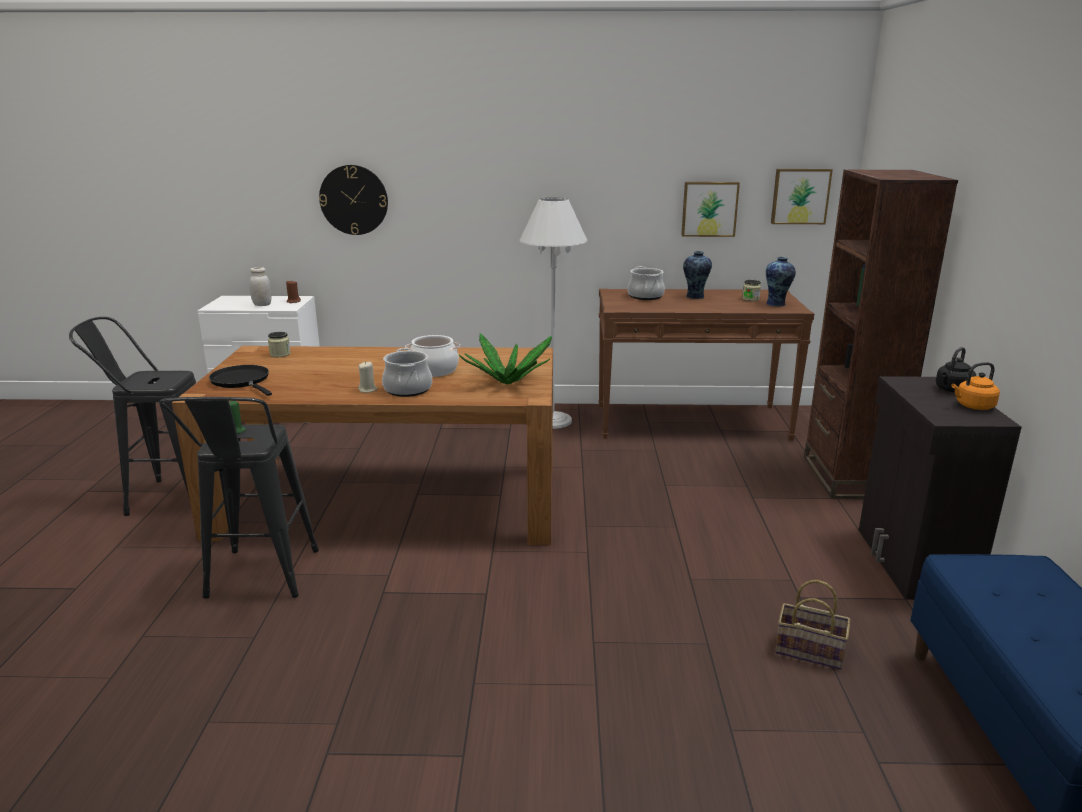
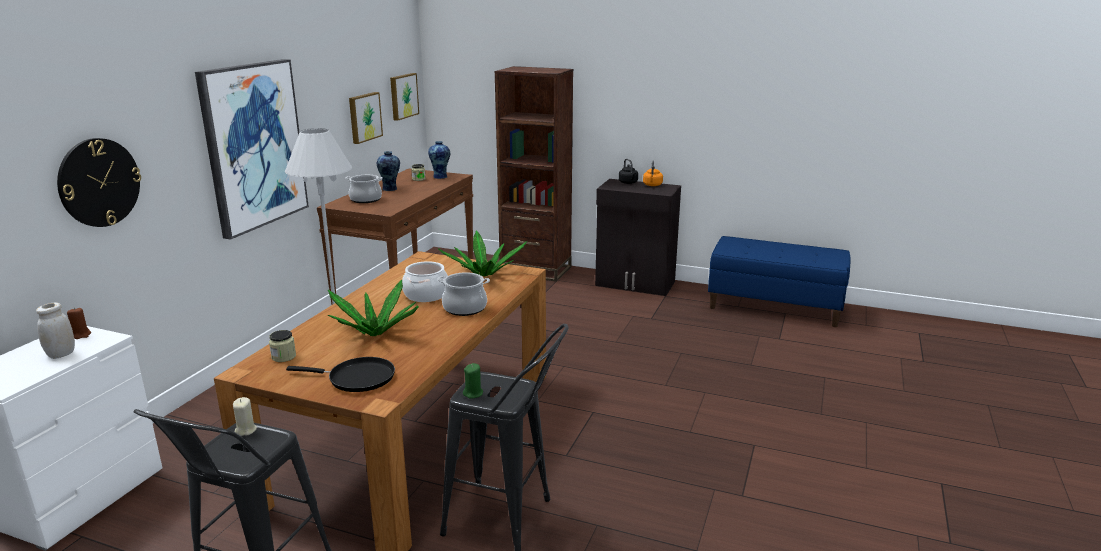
camera: 70 degrees left, 0 degrees up
black frying pan [209,365,272,396] -> black frying pan turned 150 degrees counterclockwise [286,357,395,392]
beige candle [358,361,377,393] -> beige candle moved to [233,397,257,436]
basket [775,580,850,670] -> none
none -> picture [195,59,309,239]
none -> potted plant [327,279,419,336]

